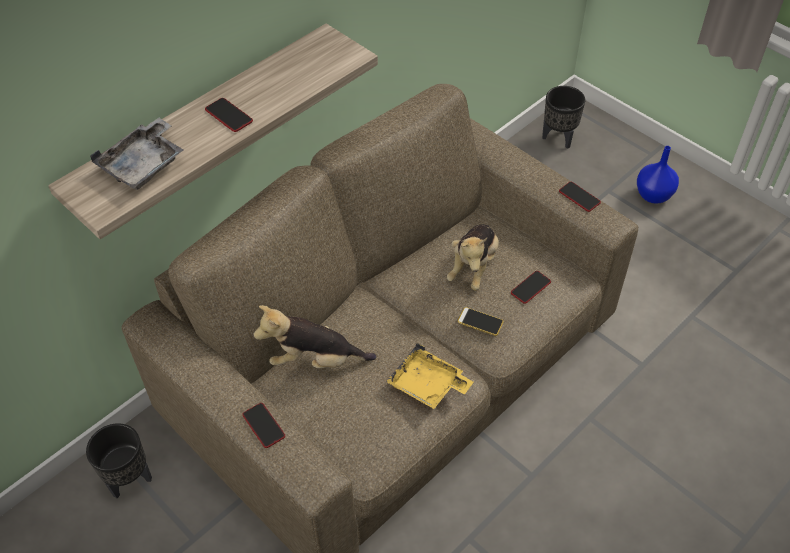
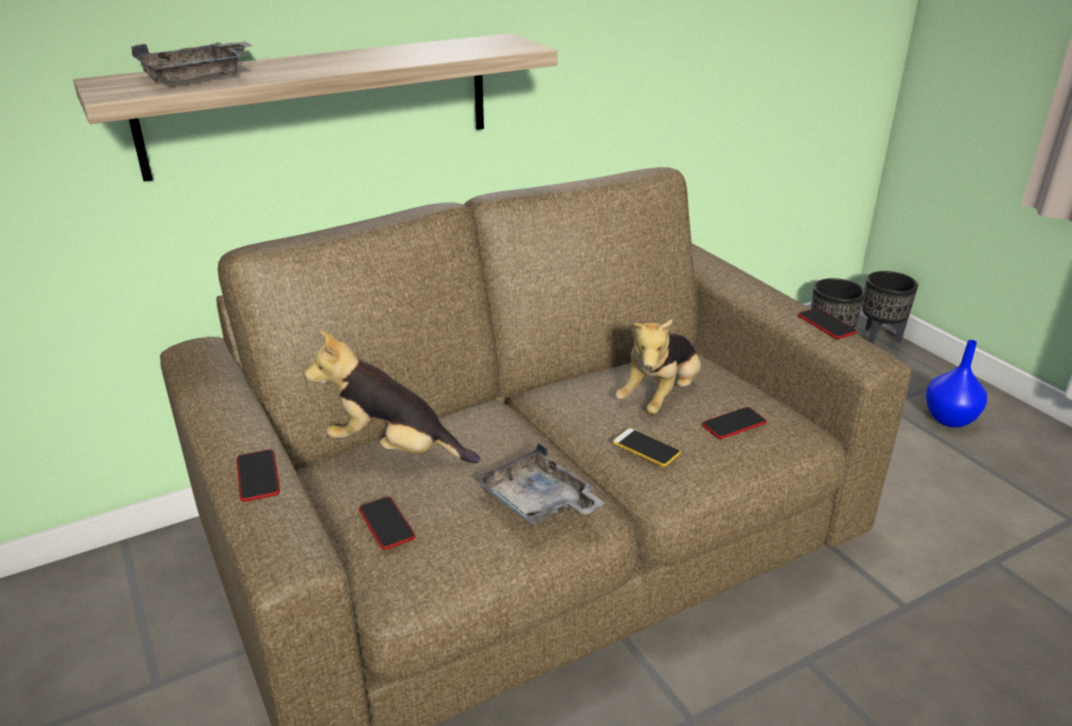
camera: 15 degrees right, 20 degrees down
black planter [86,423,152,498] -> black planter moved to [862,271,918,344]
phone [205,98,253,132] -> phone moved to [359,497,415,550]
yellow tray [386,343,474,409] -> grey tray [474,442,605,526]

